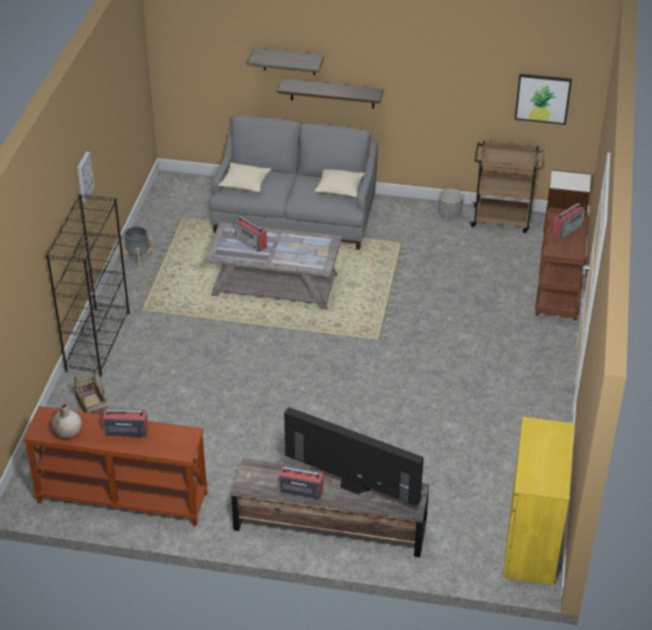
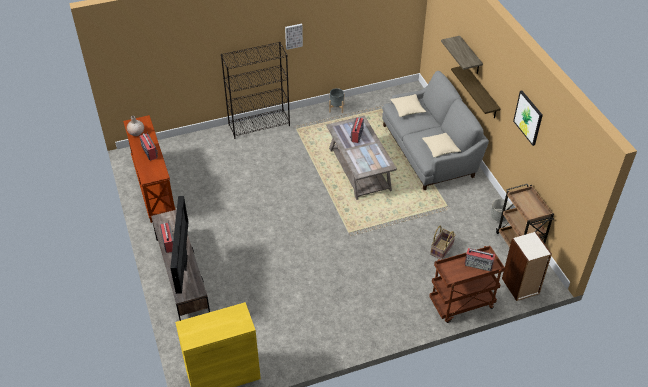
camera: 60 degrees right, 5 degrees up
basket [73,370,108,415] -> basket moved to [430,225,456,260]
picture [514,74,572,125] -> picture moved to [513,91,543,146]

